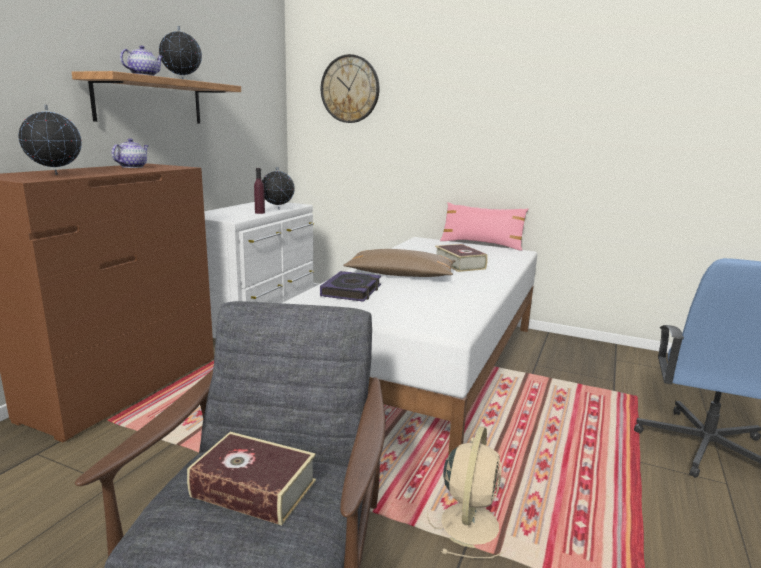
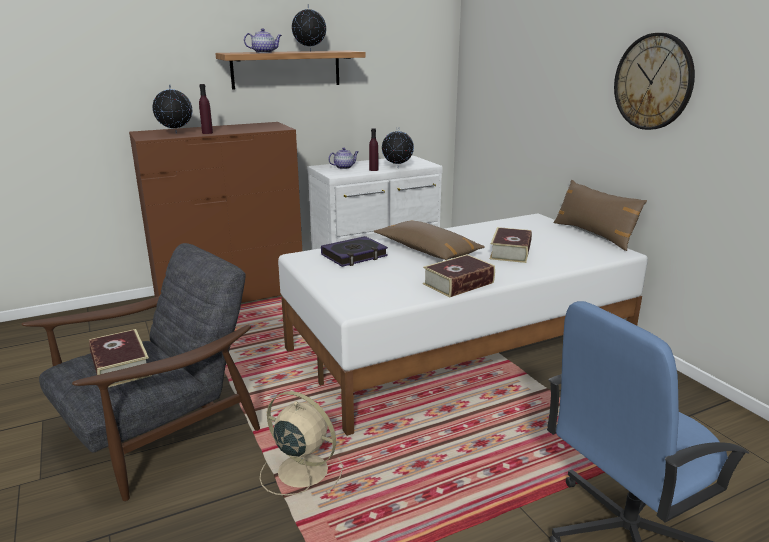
camera: 40 degrees right, 5 degrees up
teapot [112,138,149,168] -> teapot moved to [328,148,359,169]
wall clock [321,54,379,123] -> wall clock moved to [614,33,695,130]
beige fan [427,426,506,559] -> beige fan turned 120 degrees counterclockwise [260,391,343,496]
pink pillow [440,202,528,251] -> brown pillow [553,180,647,251]
none -> purple bottle [199,84,213,134]
none -> book [423,254,495,298]

